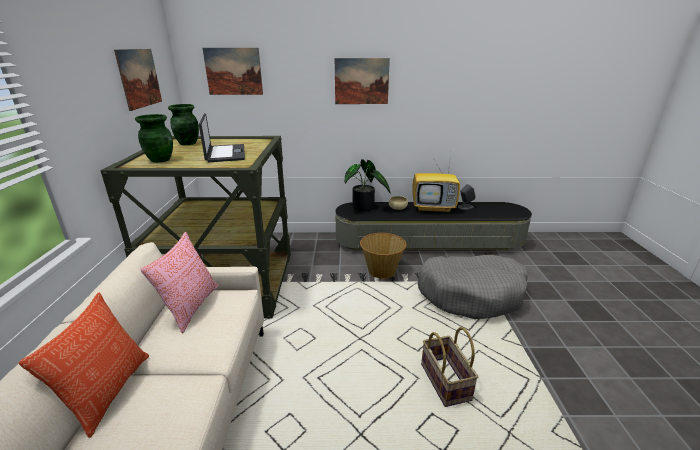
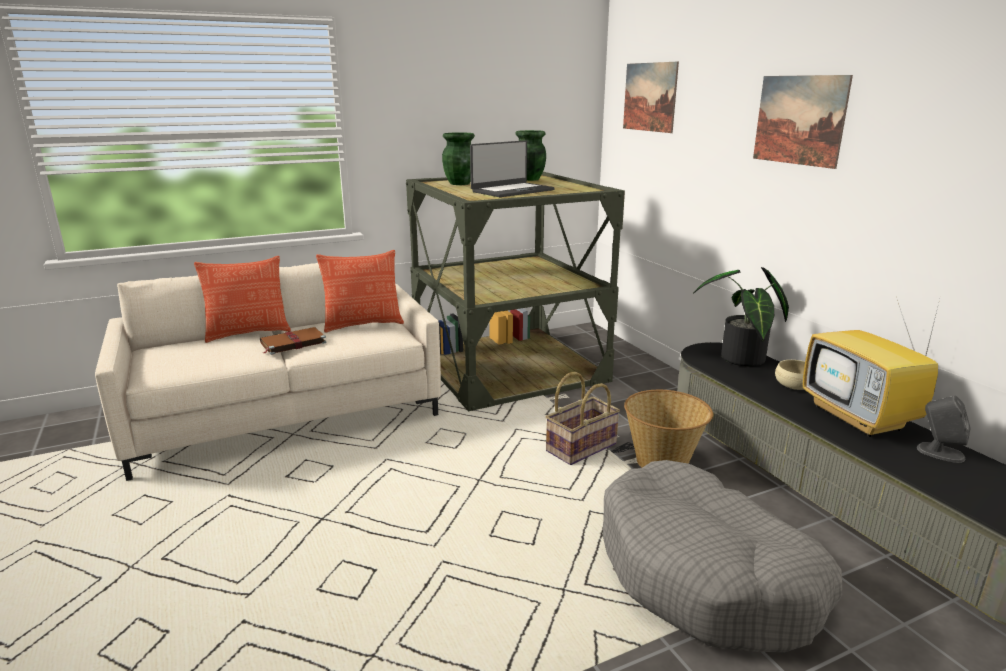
camera: 65 degrees right, 5 degrees down
picture [114,49,162,111] -> none
pink pillow [140,232,218,333] -> orange pillow [316,250,404,333]
basket [421,327,478,407] -> basket moved to [546,372,620,465]
none -> brown book [260,327,327,355]

